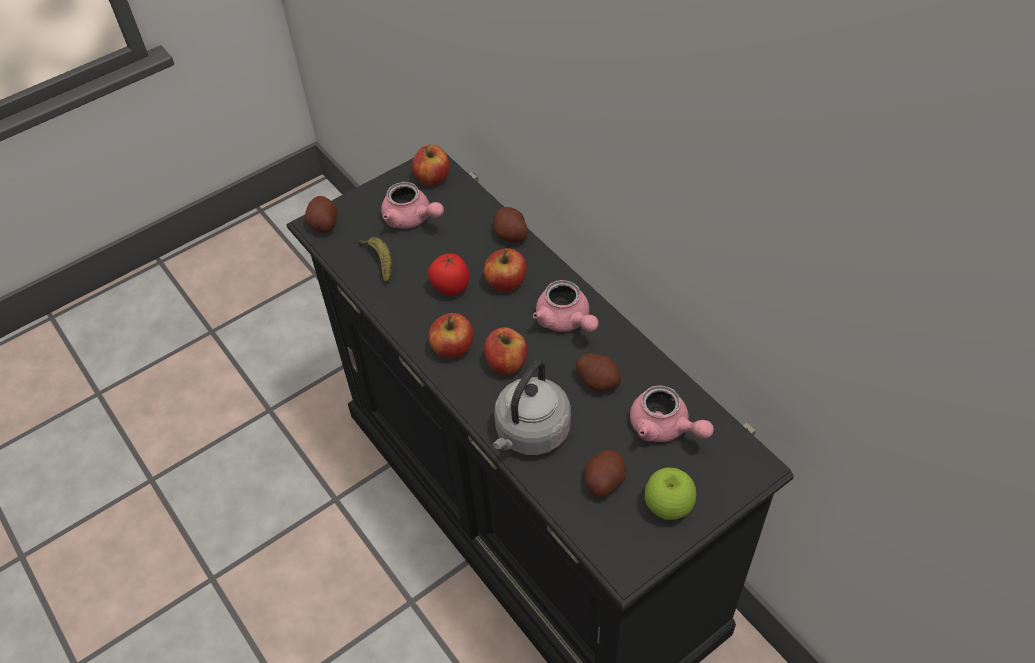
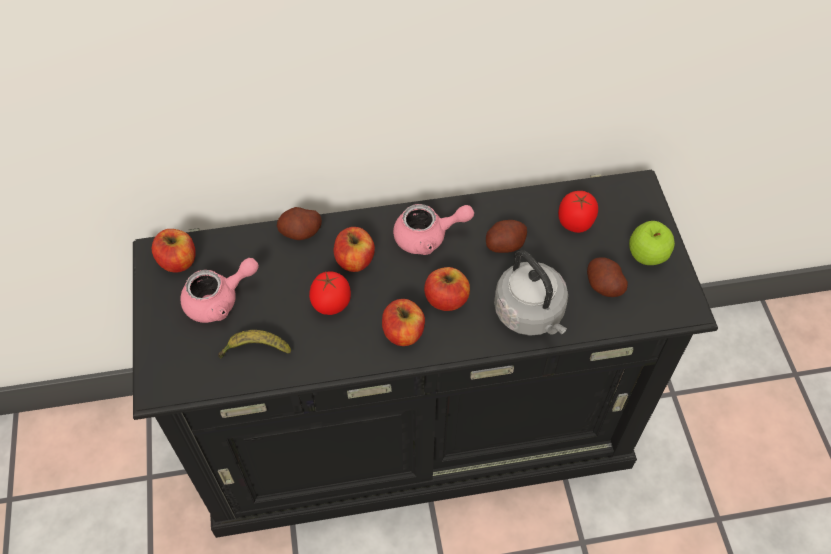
camera: 65 degrees left, 5 degrees up
potato [305,196,338,233] -> none
pink teapot [630,385,714,442] -> tomato [558,191,598,233]

